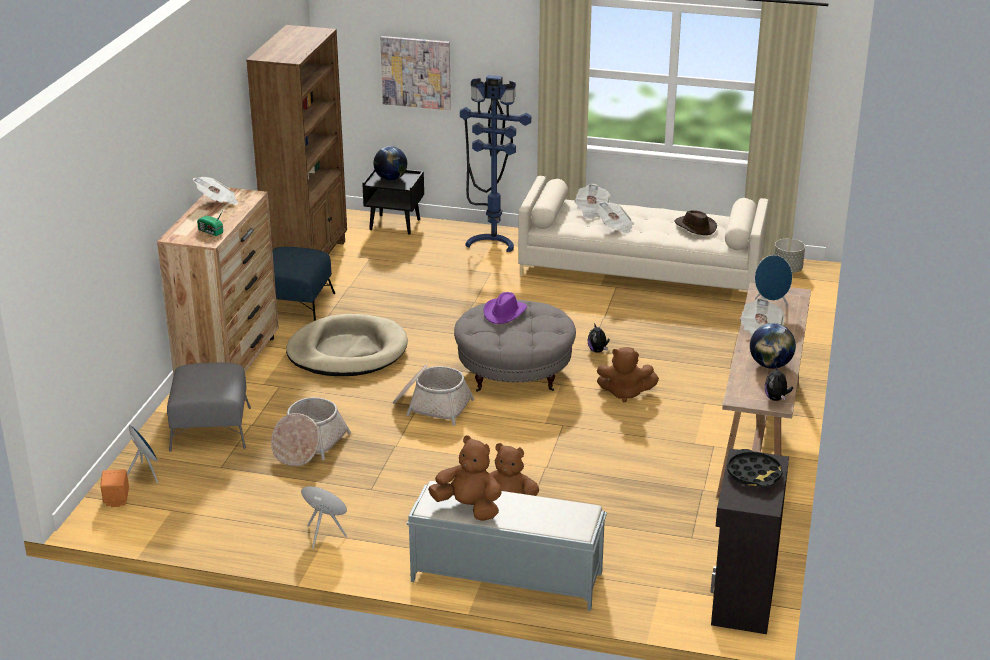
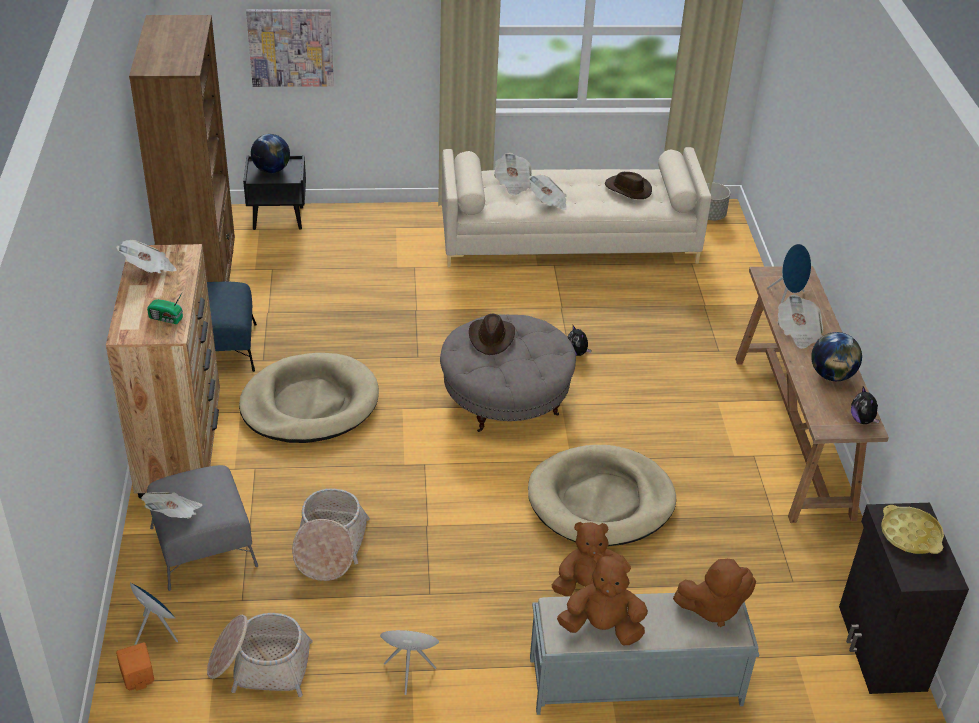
camera: 20 degrees left, 10 degrees up
basket [393,364,475,426] -> basket moved to [207,613,313,697]
blue floor lamp [460,75,531,252] -> none
purple hat [484,292,527,324] -> brown hat [469,314,515,355]
brown plush toy [597,347,659,402] -> brown plush toy moved to [673,559,756,627]
black tray [727,449,783,487] -> yellow tray [881,505,944,554]
none -> newspaper [141,492,202,519]
none -> beige dog bed [528,445,676,546]

